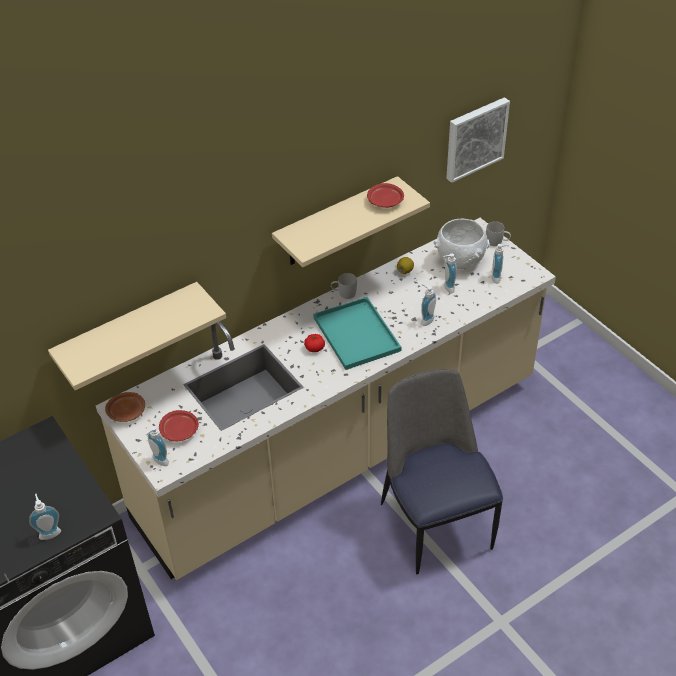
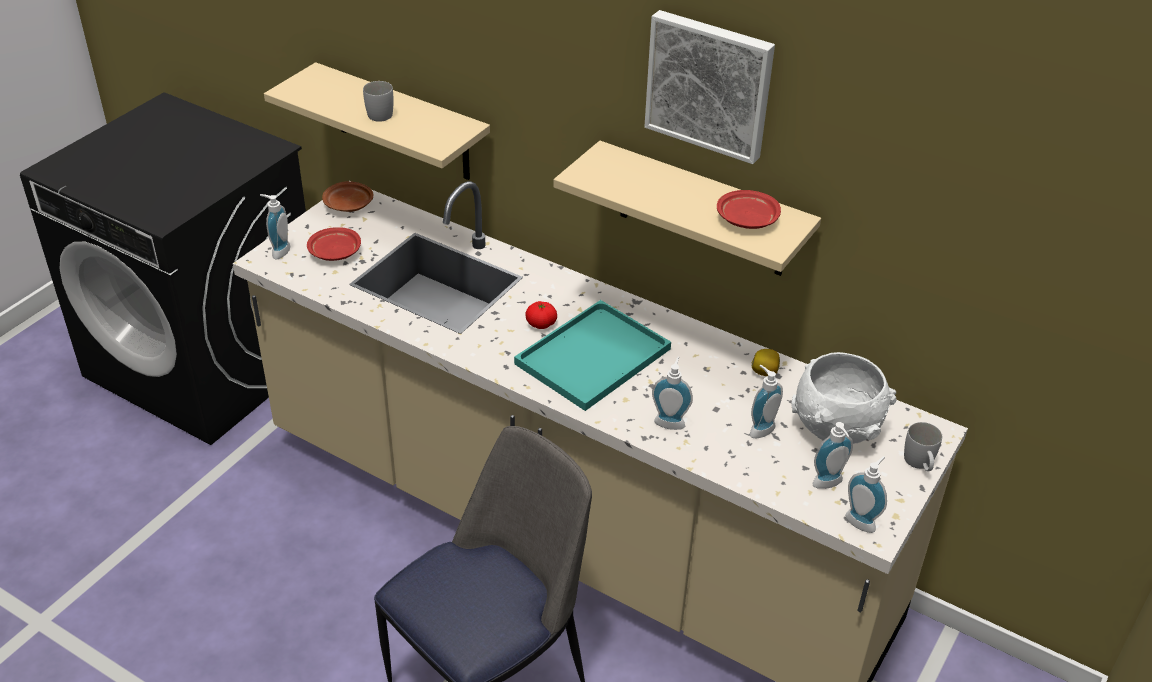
camera: 65 degrees right, 5 degrees down
soap dispenser [29,494,61,540] -> soap dispenser moved to [845,456,887,533]
white mug [331,273,357,299] -> white mug moved to [363,81,394,122]
picture [446,97,510,183] -> picture moved to [644,10,775,164]

